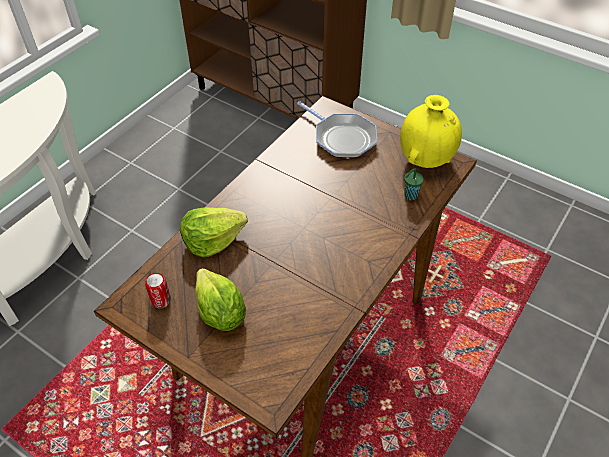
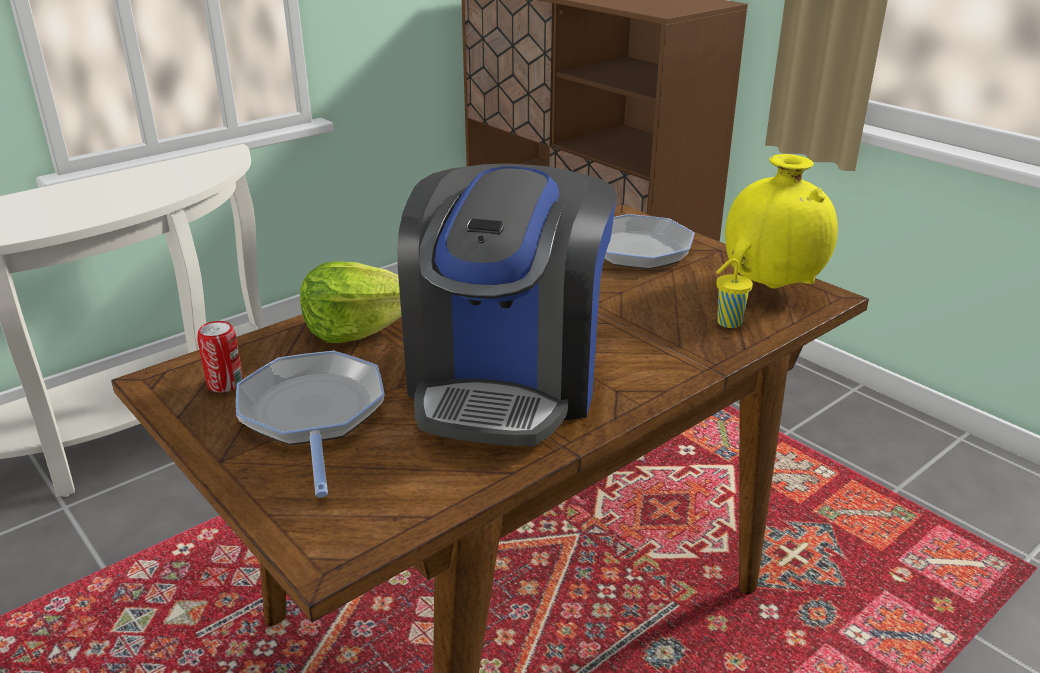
camera: 15 degrees right, 20 degrees down
lettuce [195,268,246,331] -> frying pan [236,351,385,498]
green cup [404,169,424,200] -> yellow cup [716,258,753,328]
none -> coffee machine [397,163,617,446]

